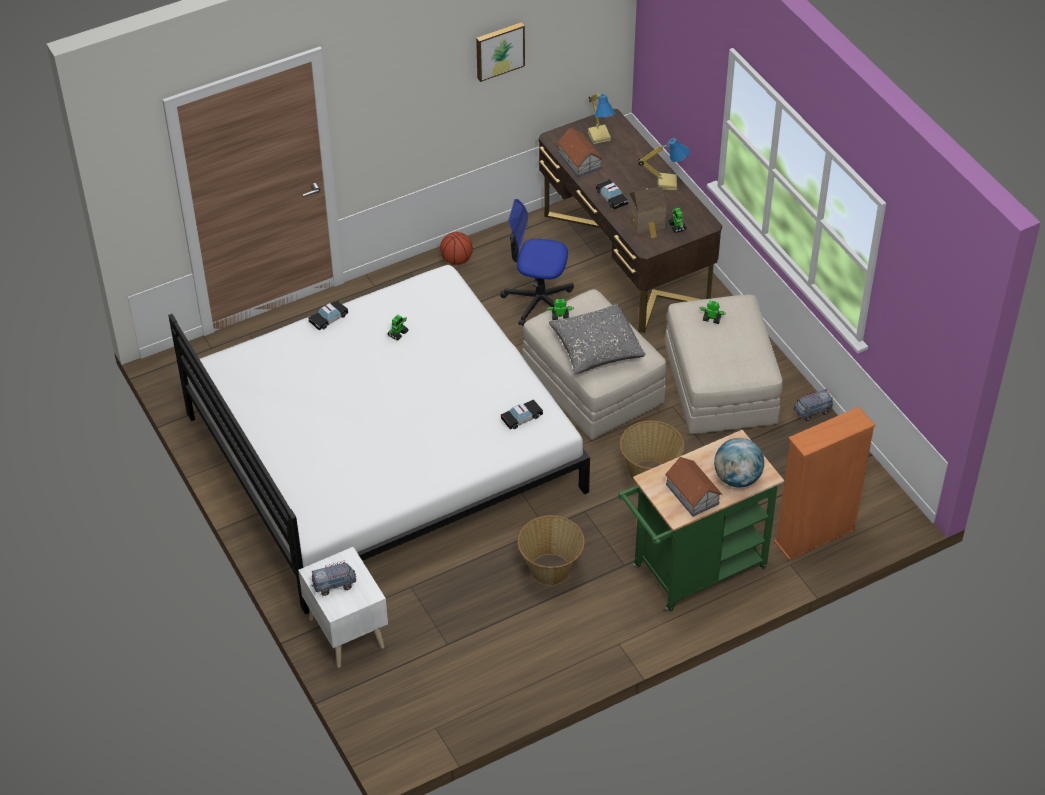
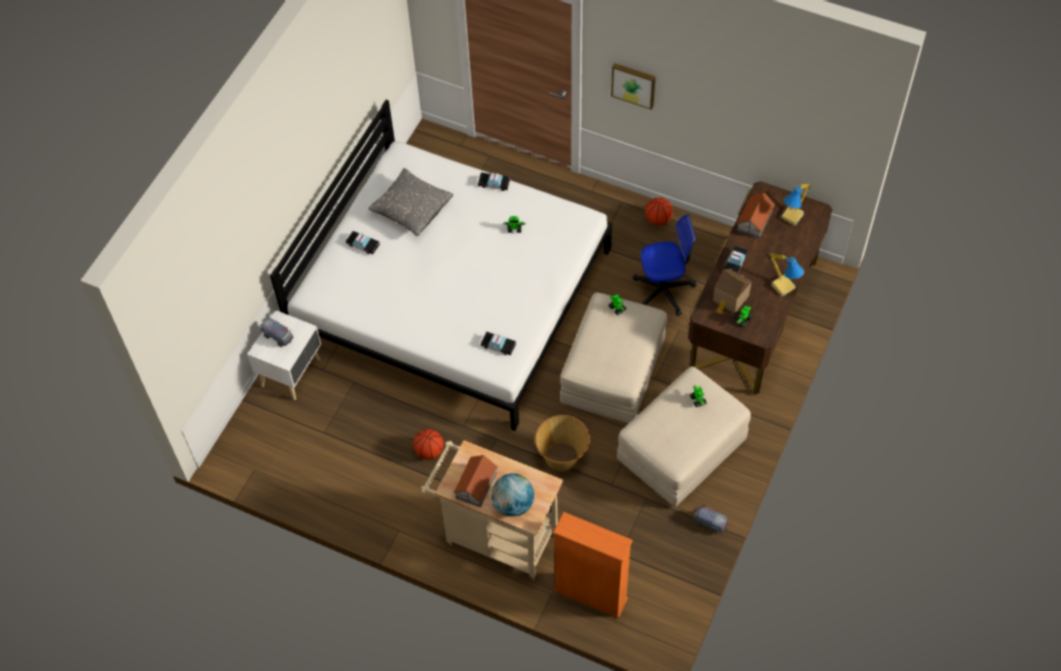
camera: 55 degrees right, 10 degrees up
picture [476,22,525,82] -> picture moved to [611,63,656,110]
office chair [500,199,574,326] -> office chair turned 105 degrees clockwise [633,214,696,316]
basket [518,515,585,586] -> basketball [413,429,444,460]
grey pillow [549,304,645,374] -> grey pillow moved to [368,168,453,236]
green cart [618,430,784,612] -> beige cart [421,440,563,580]
none -> toy car [346,231,380,254]

